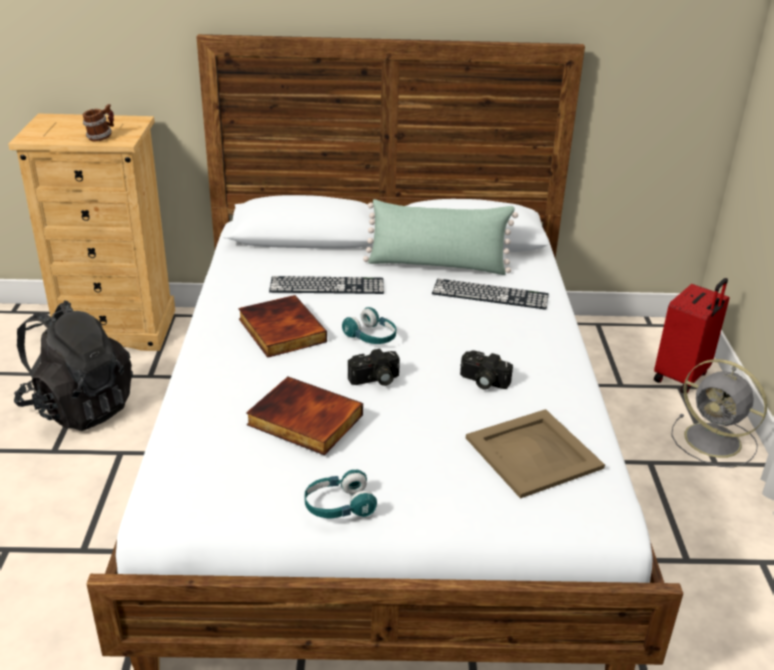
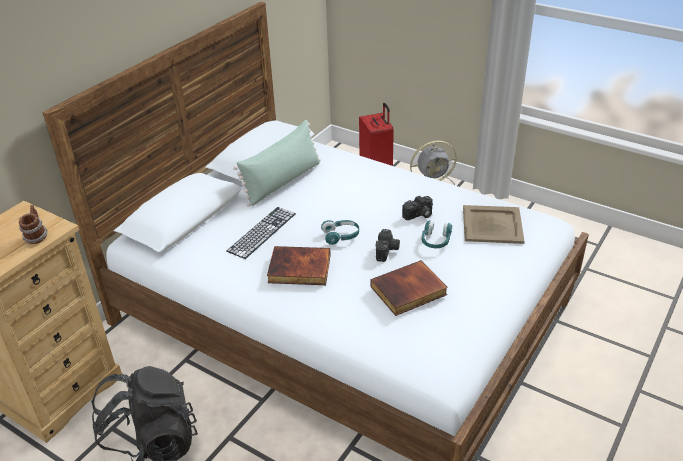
camera: 55 degrees left, 5 degrees up
turquoise headphones [304,470,377,518] -> turquoise headphones moved to [422,220,452,248]
keyboard [432,279,549,309] -> none

